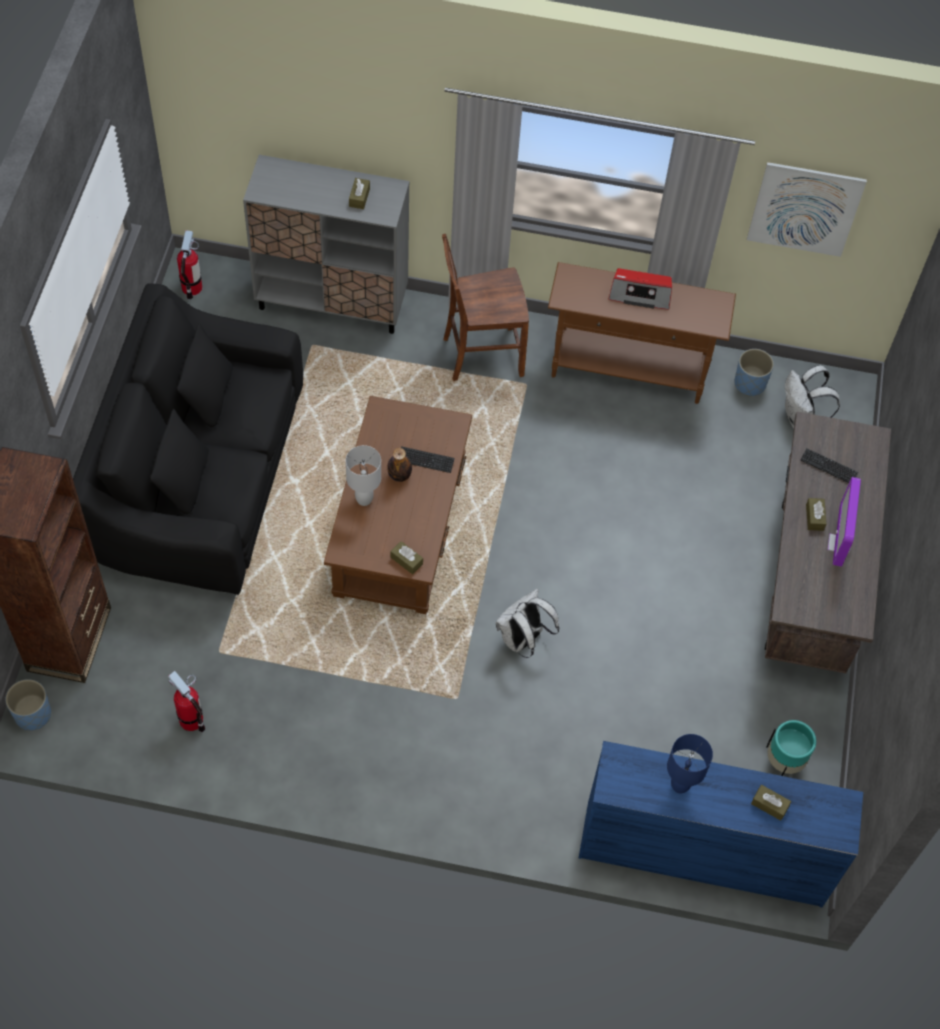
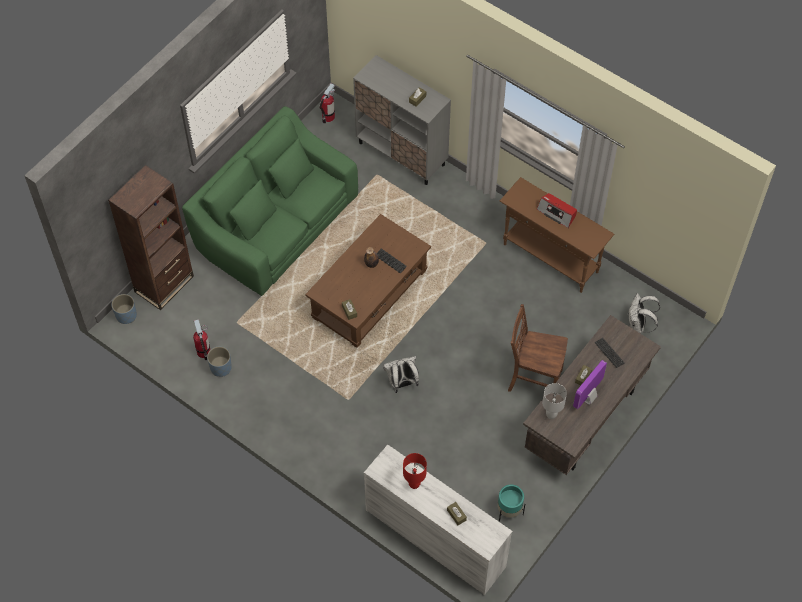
camera: 30 degrees right, 0 degrees up
black sofa [73,283,303,595] -> green sofa [182,106,358,296]
white table lamp [346,445,381,506] -> white table lamp moved to [542,383,567,419]
brown chair [442,234,529,381] -> brown chair moved to [508,304,568,392]
blue dresser [579,741,863,907] -> white dresser [364,444,513,595]
blue table lamp [667,734,713,793] -> red table lamp [403,453,427,489]
blue planter [735,349,774,396] -> blue planter moved to [207,346,232,377]
picture [747,162,867,257] -> none

